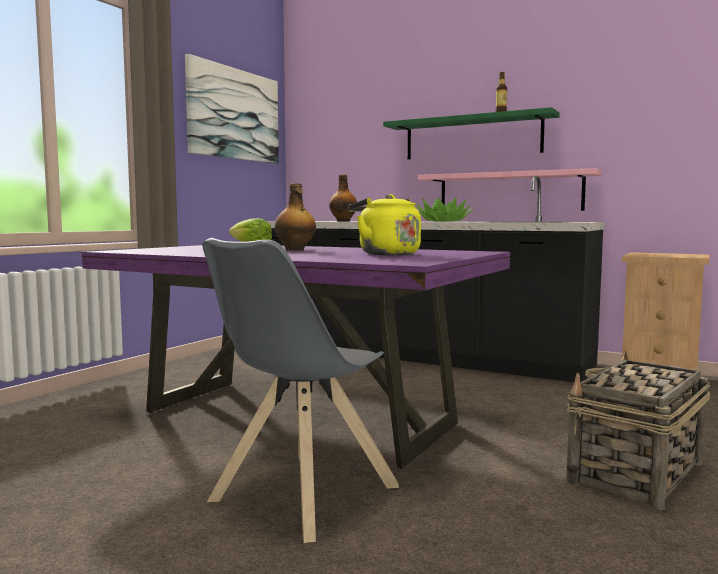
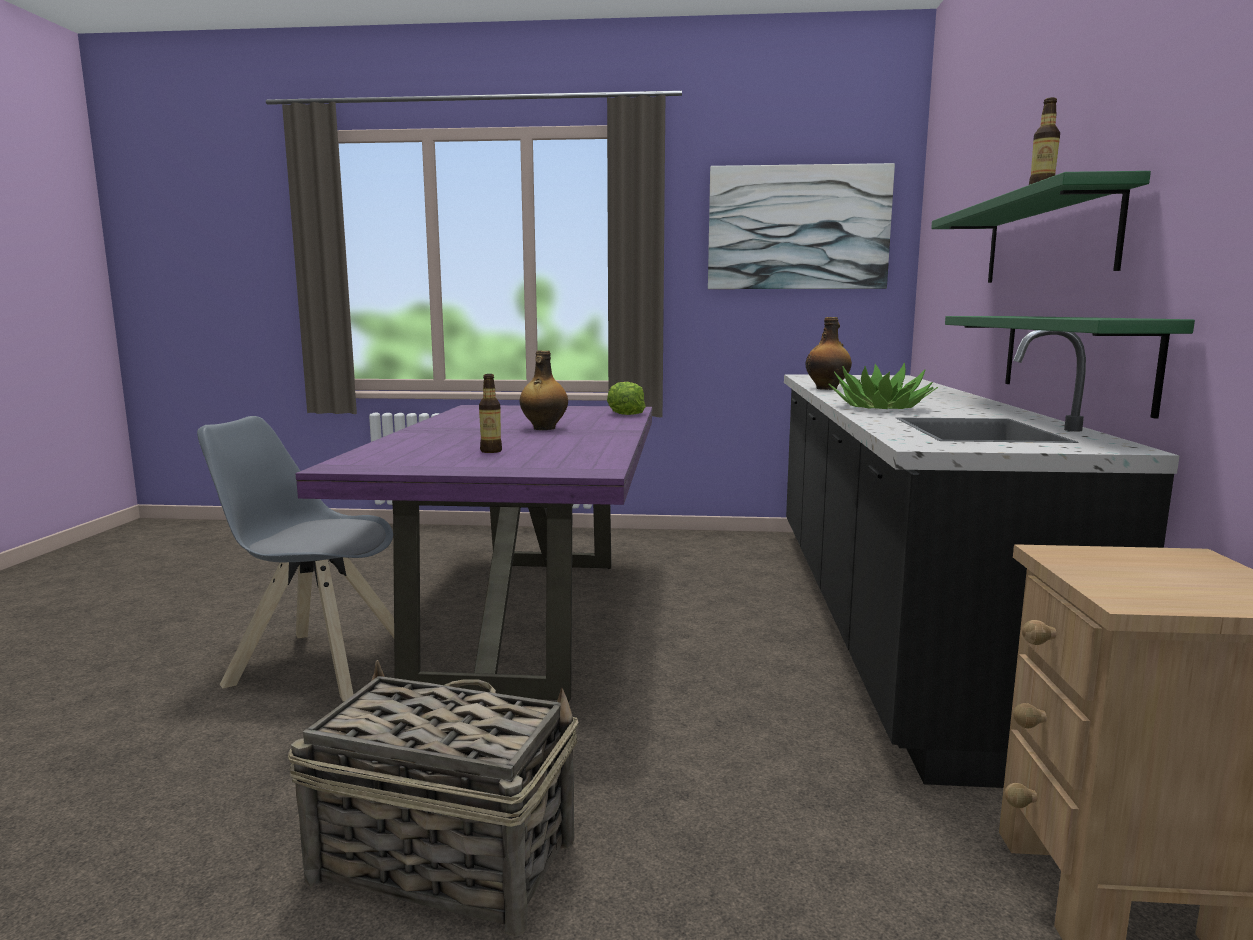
camera: 65 degrees right, 5 degrees up
yellow kettle [348,194,421,255] -> bottle [479,374,502,453]
pink shelf [418,168,602,211] -> green shelf [945,316,1195,419]

